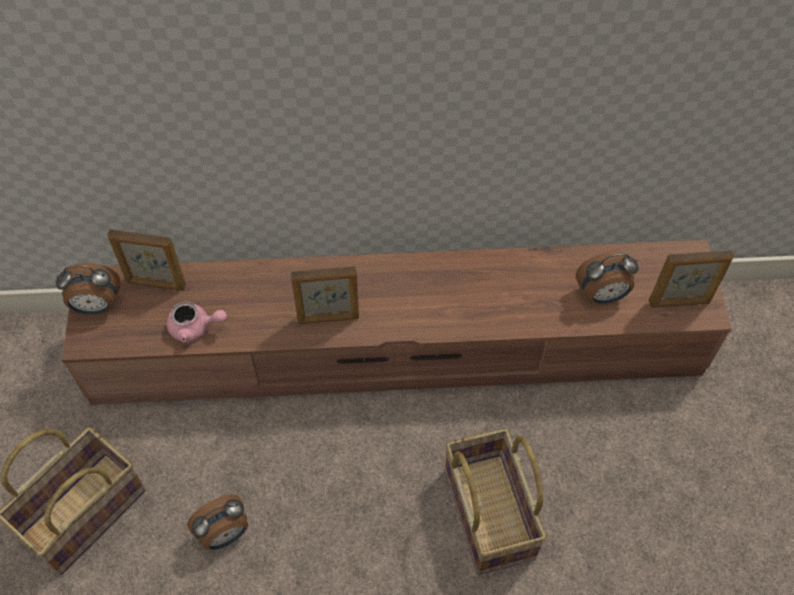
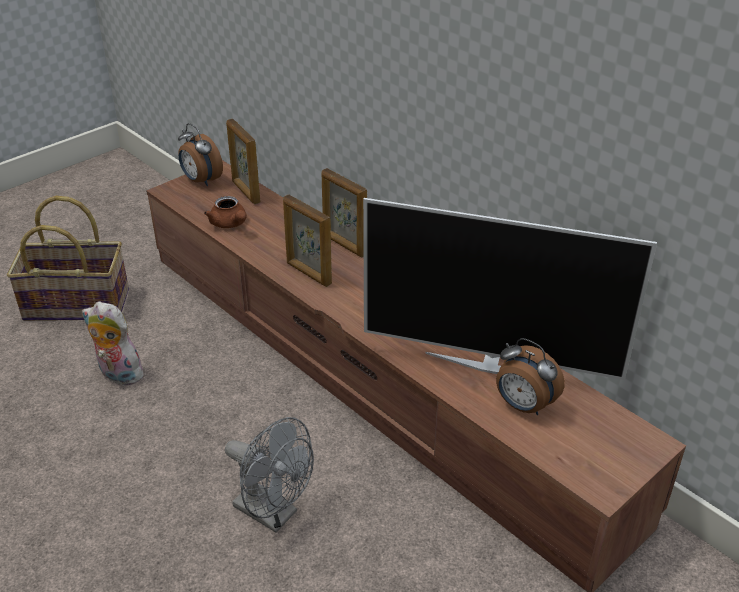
camera: 50 degrees right, 20 degrees down
pink teapot [167,302,227,343] -> brown teapot [204,196,247,228]
alarm clock [187,494,248,550] -> plush toy [82,301,147,385]
basket [445,428,547,575] -> grey fan [225,417,314,533]
picture frame [649,250,734,308] -> picture frame moved to [321,168,367,257]
none -> television [363,198,657,380]

